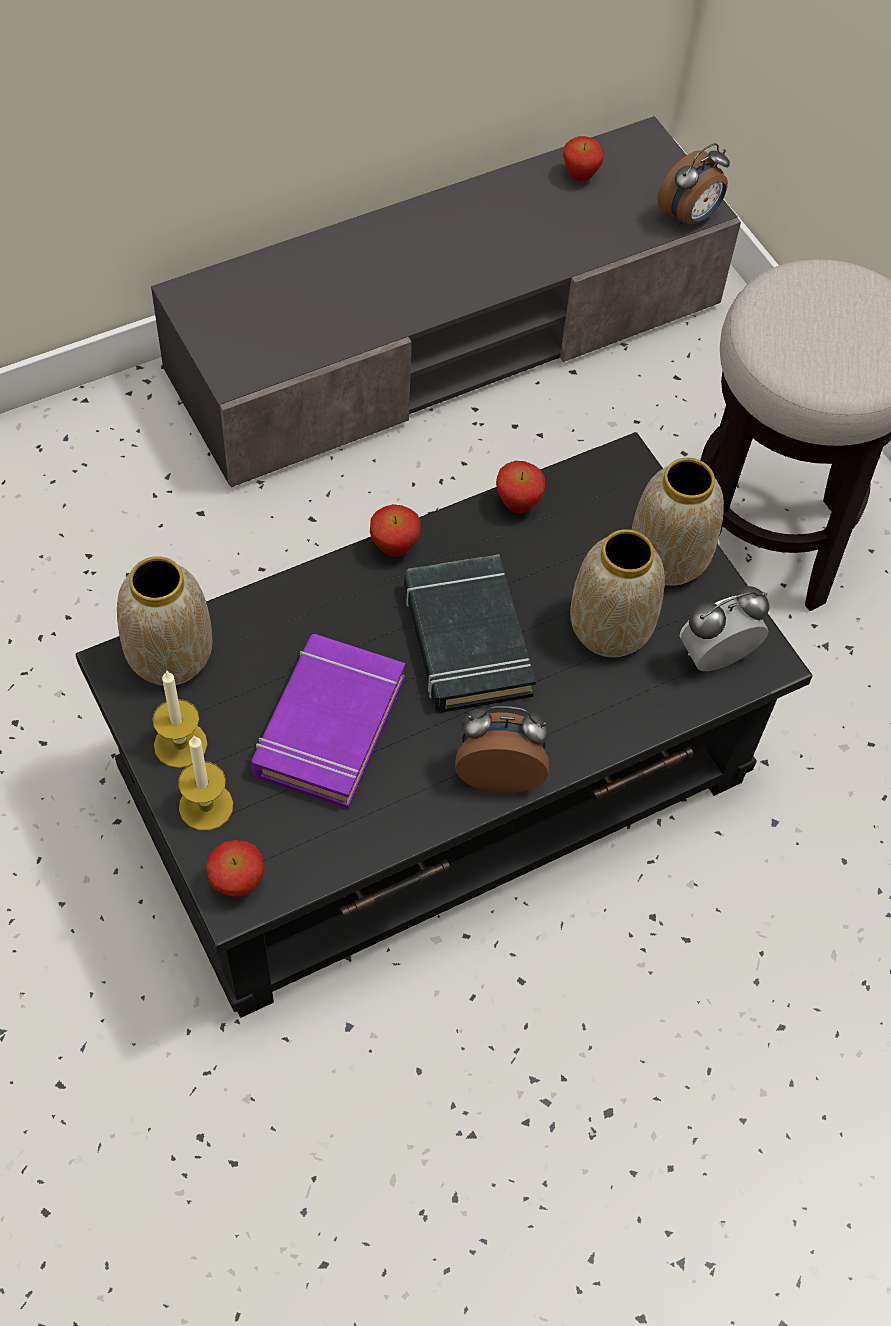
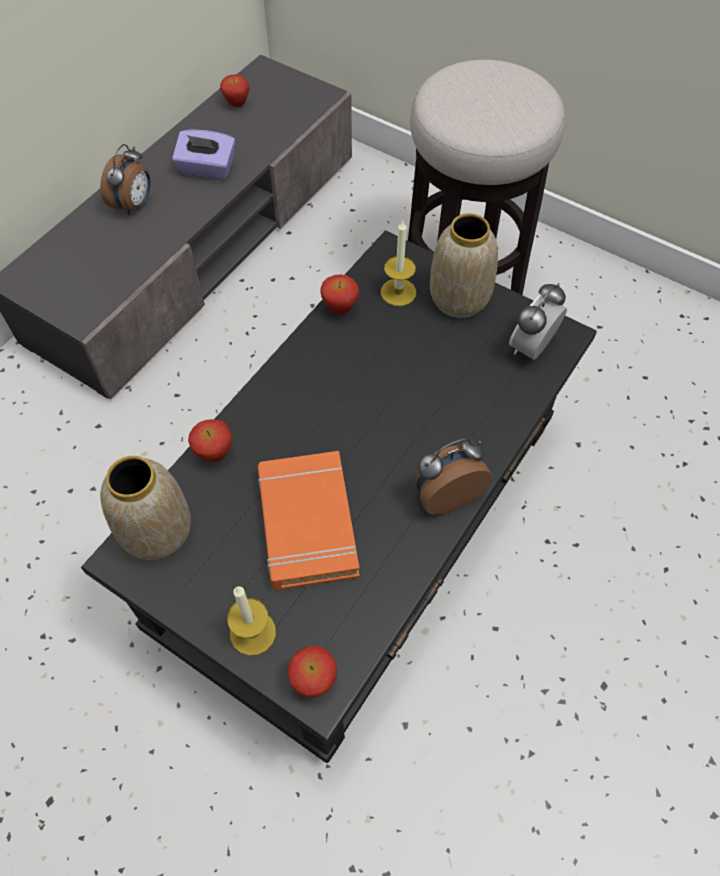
camera: 25 degrees left, 0 degrees up
candle [153,671,208,768] -> candle moved to [381,221,416,306]
purple book [251,634,405,809] -> orange book [258,451,360,591]
apple [370,504,421,557] -> apple moved to [188,419,232,462]
black book [404,554,536,713] -> none
vase [570,529,665,657] -> none
alarm clock [657,143,730,227] -> alarm clock moved to [100,144,151,215]
none -> purple tissue box [172,130,236,180]

